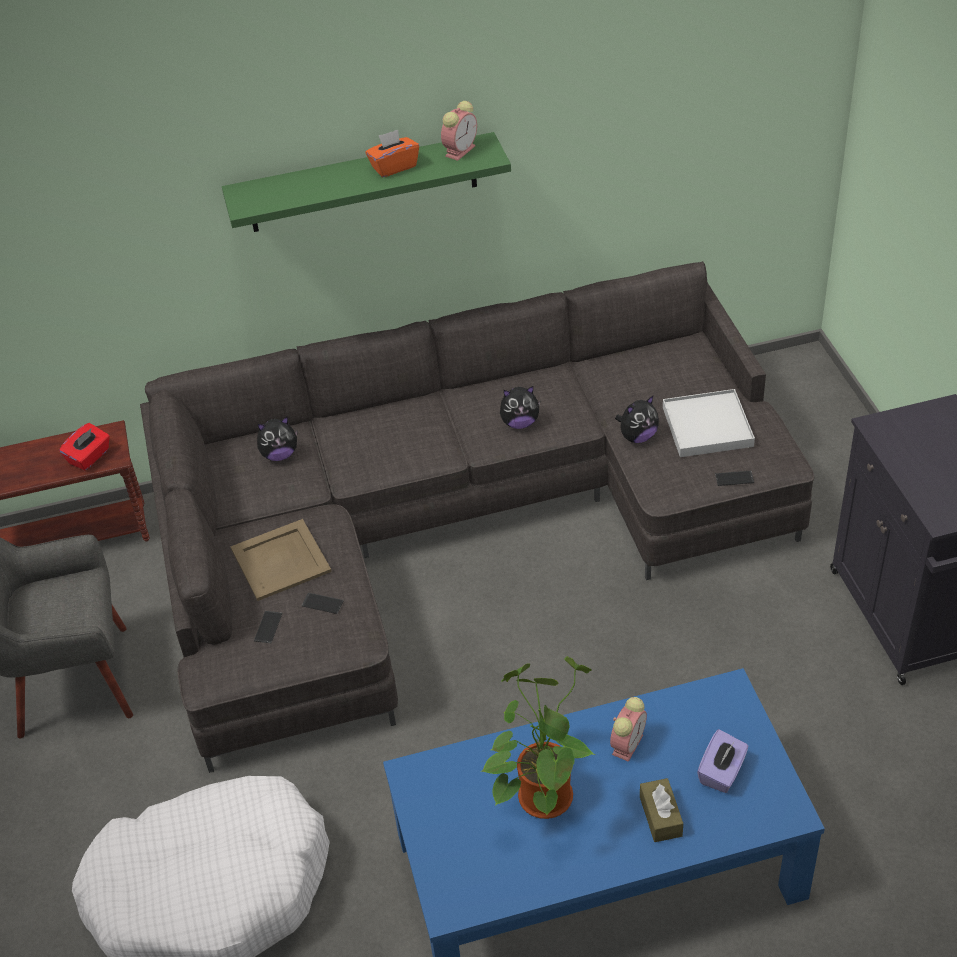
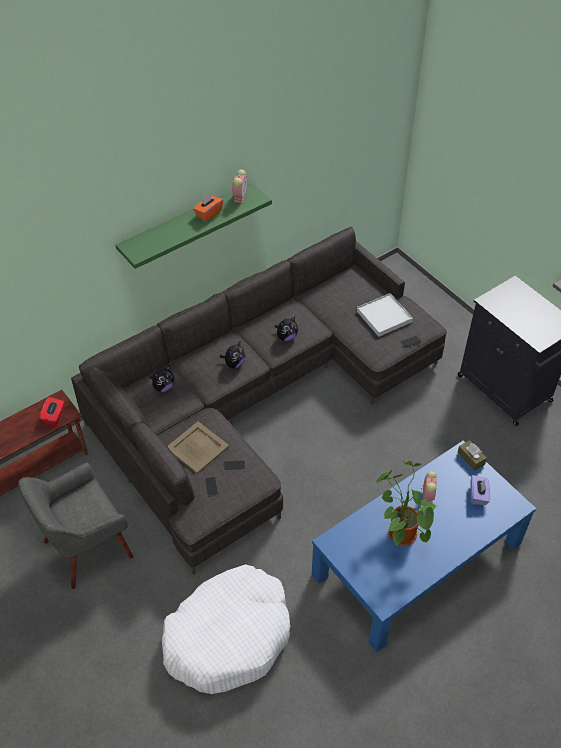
camera: 25 degrees left, 5 degrees up
plush toy [615,396,659,443] -> plush toy moved to [220,342,245,369]
brown tissue box [640,778,683,842] -> brown tissue box moved to [458,440,487,471]

